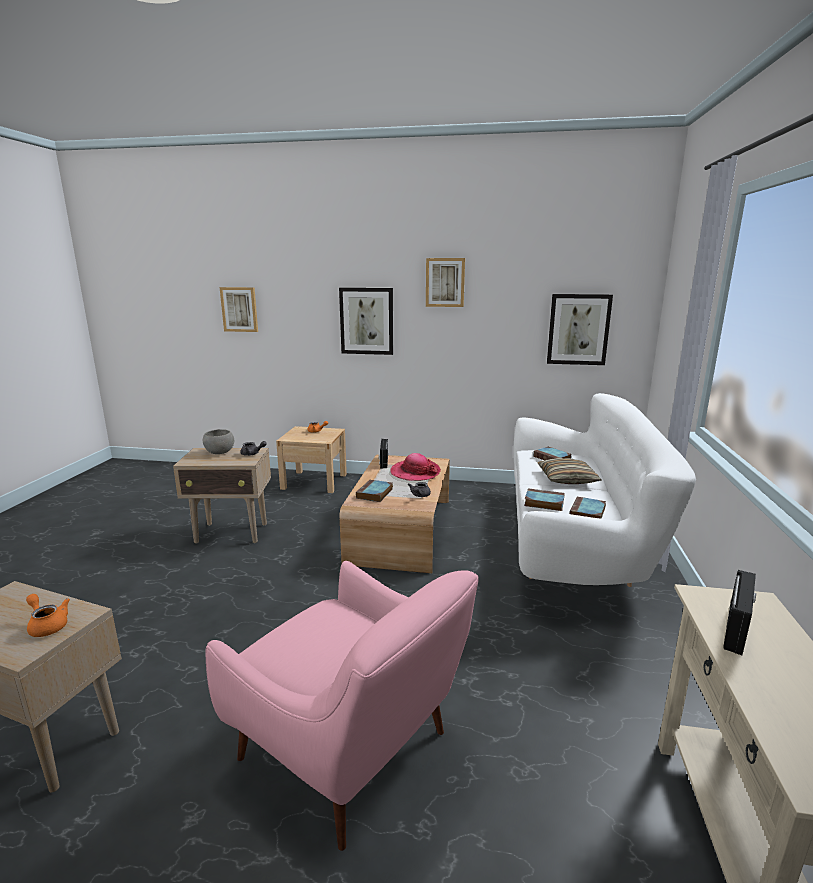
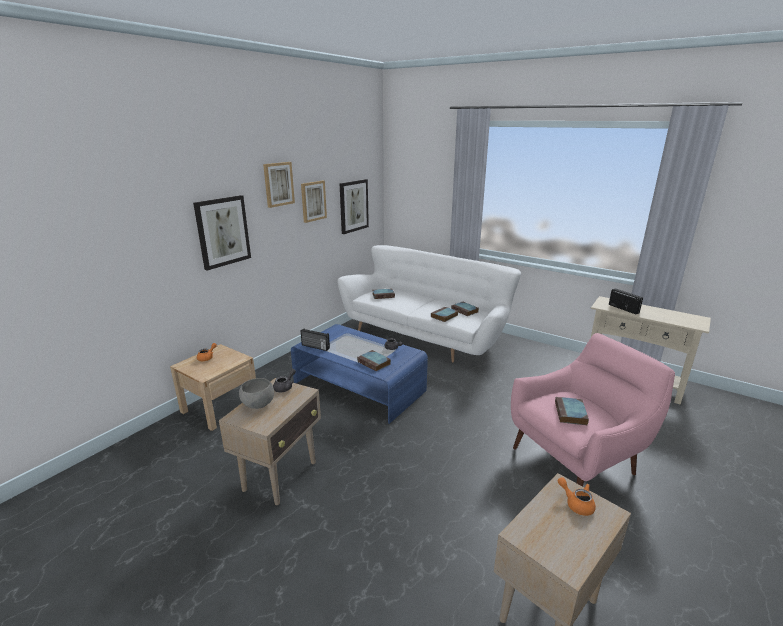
camera: 65 degrees left, 5 degrees up
orange teapot [26,594,70,637] -> orange teapot turned 75 degrees clockwise [558,477,596,516]
picture [220,287,258,332] -> picture moved to [301,181,327,223]
brown coffee table [340,455,450,573] -> blue coffee table [291,324,428,424]
hat [390,453,441,481] -> none
pillow [537,458,601,484] -> none
none -> book [555,397,589,425]

